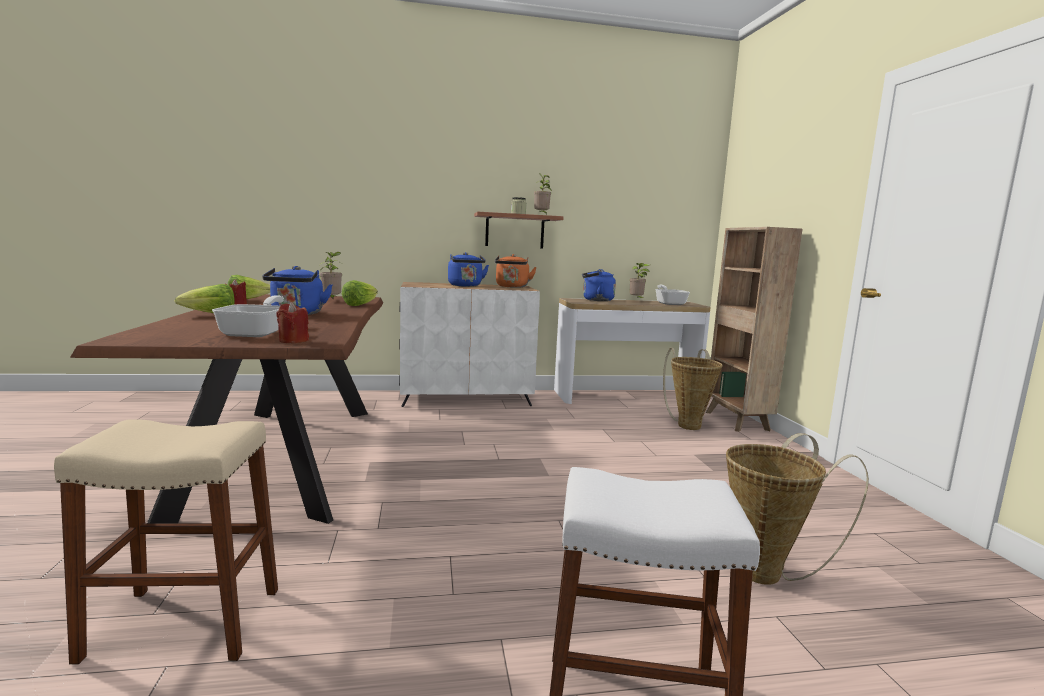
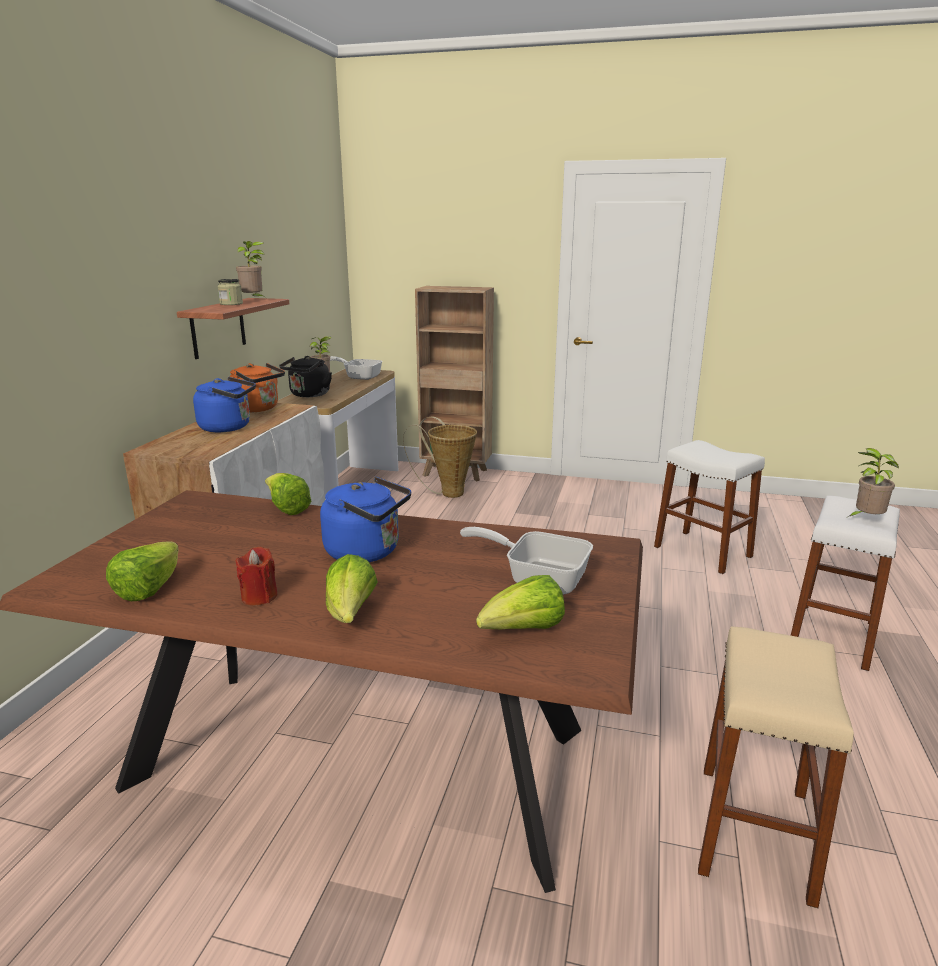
camera: 65 degrees left, 10 degrees up
red candle [276,302,309,343] -> none
potted plant [319,252,342,299] -> potted plant moved to [848,448,899,517]
blue kettle [582,269,616,301] -> black kettle [279,356,332,397]
basket [726,433,869,585] -> white stool [654,440,765,574]
none -> lettuce [476,575,565,629]

